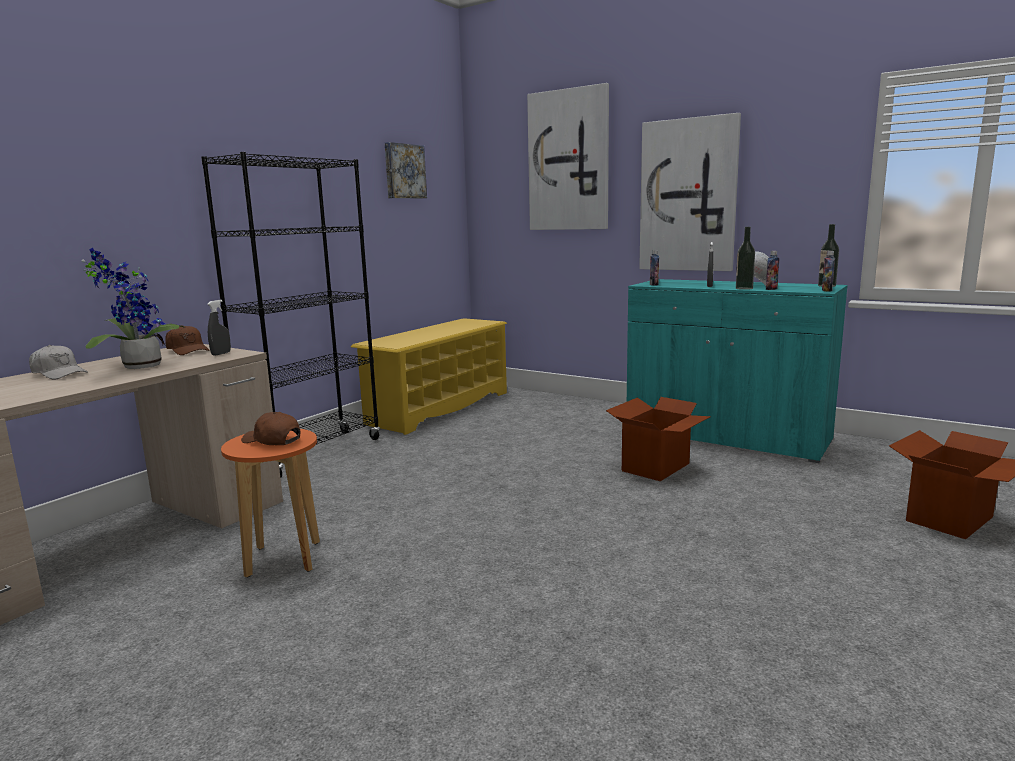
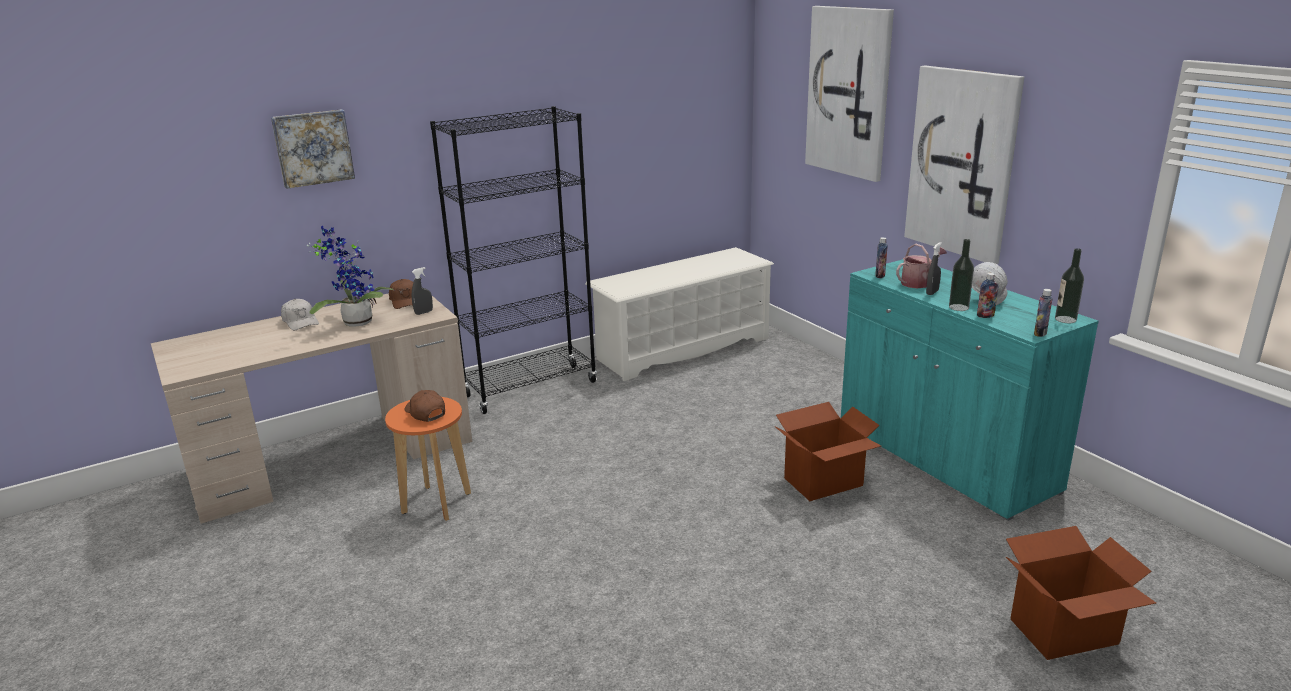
camera: 25 degrees right, 10 degrees up
yellow shoe rack [351,318,507,435] -> white shoe rack [585,247,774,381]
picture [385,142,427,198] -> picture moved to [271,109,355,189]
none -> watering can [896,244,947,289]

